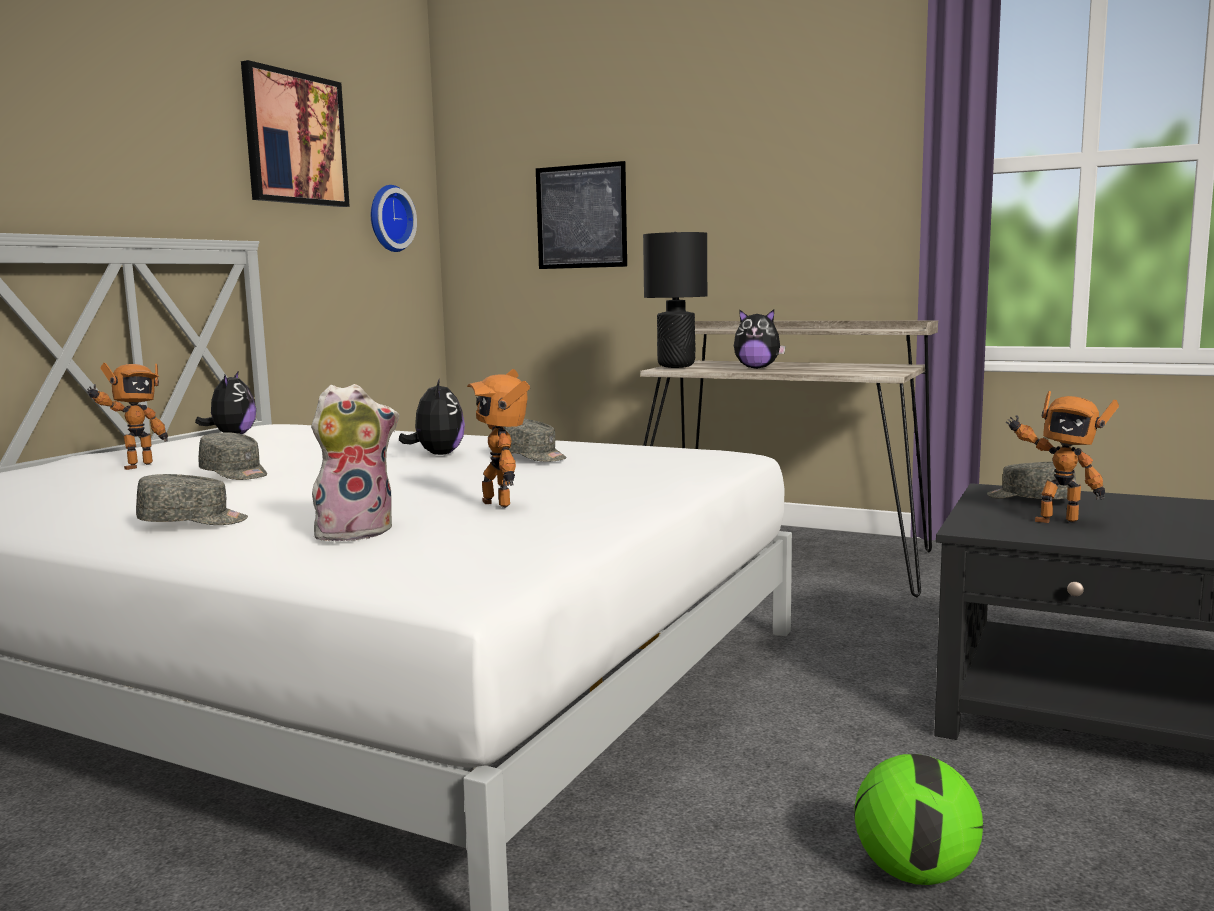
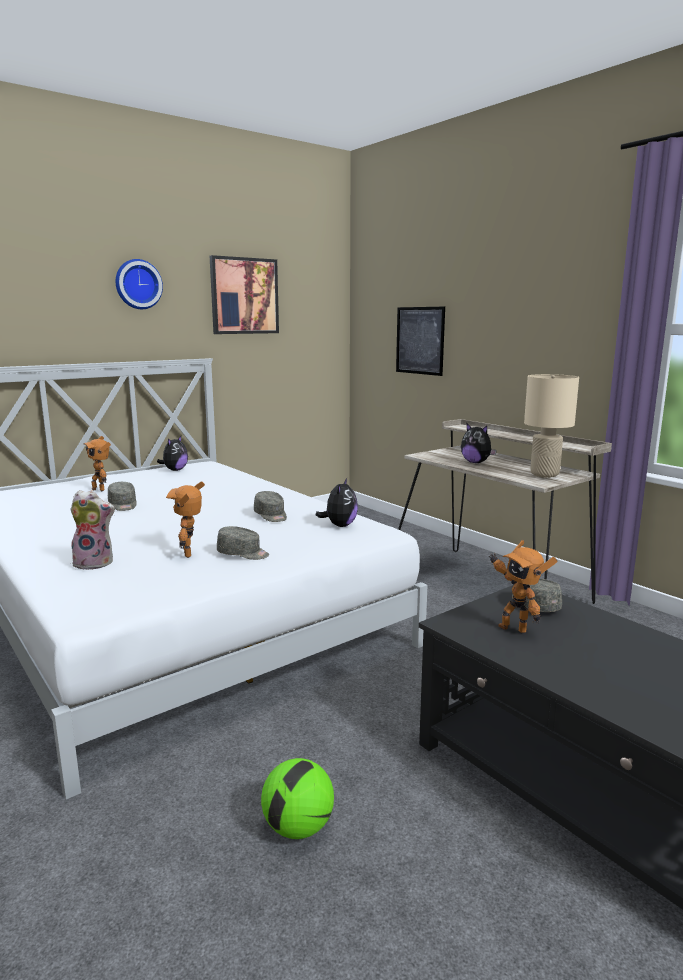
camera: 25 degrees right, 5 degrees up
toy robot [87,363,168,470] -> toy robot turned 75 degrees clockwise [83,436,111,491]
grey cap [136,474,248,525] -> grey cap moved to [217,526,269,560]
wall clock [371,185,417,252] -> wall clock moved to [116,259,163,309]
plush toy [399,378,465,455] -> plush toy moved to [316,478,358,527]
black table lamp [643,232,707,368] -> none
none -> beige table lamp [524,374,579,478]

